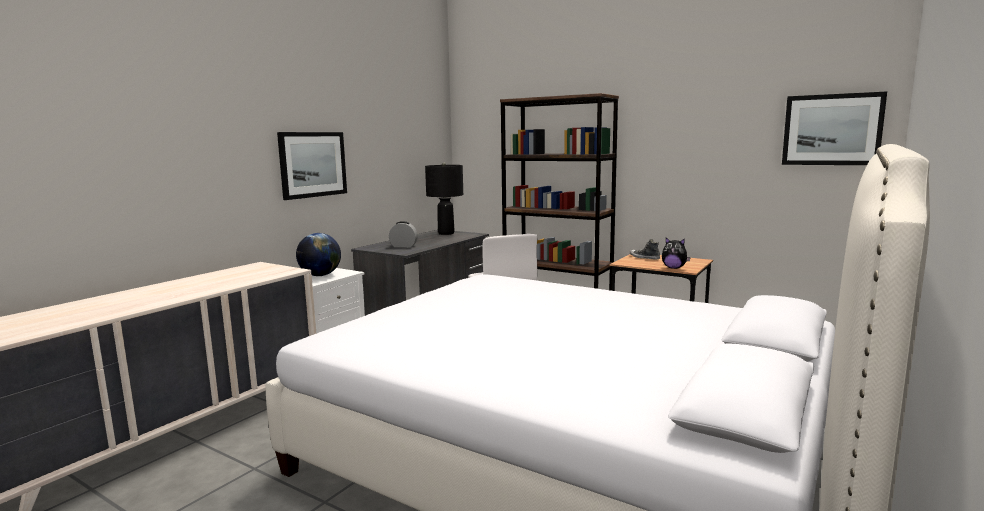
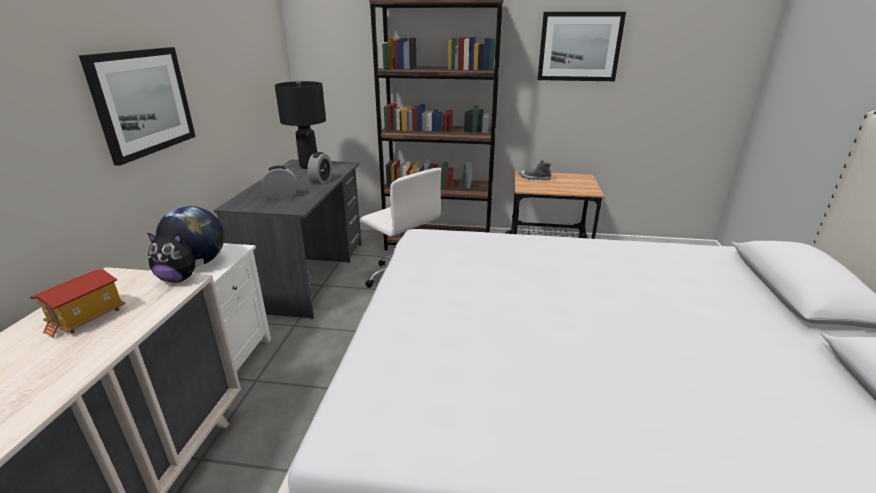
camera: 25 degrees left, 15 degrees up
plush toy [662,238,691,269] -> plush toy moved to [147,232,204,283]
picture [782,92,887,165] -> picture moved to [538,12,626,81]
none -> toy house [30,269,125,338]
none -> alarm clock [307,152,332,184]

